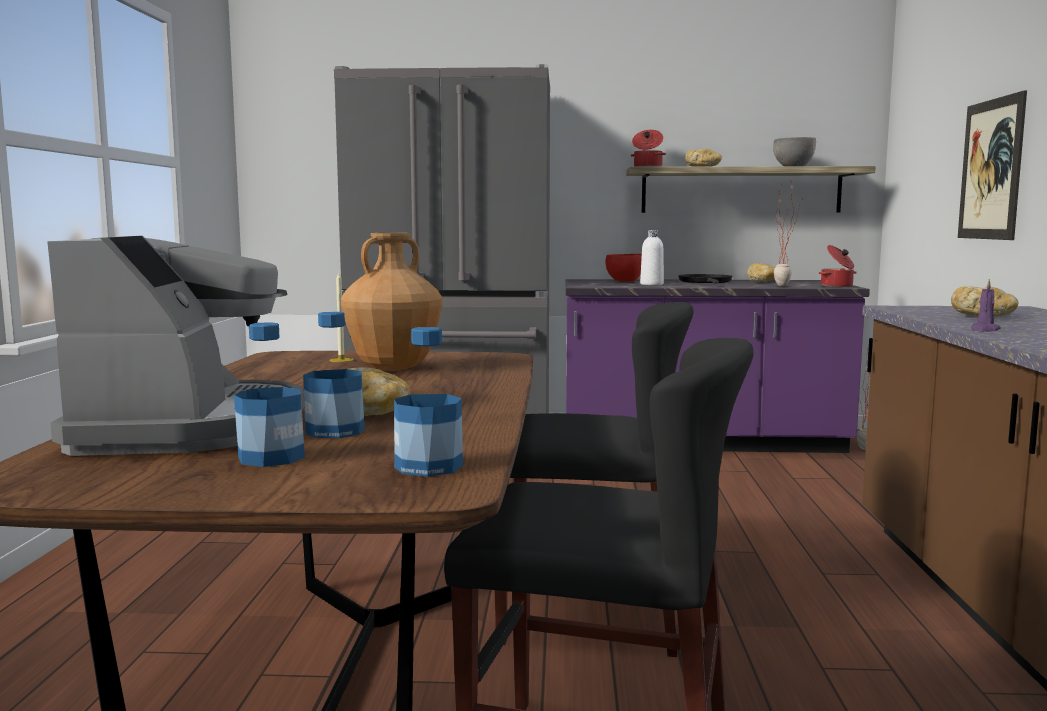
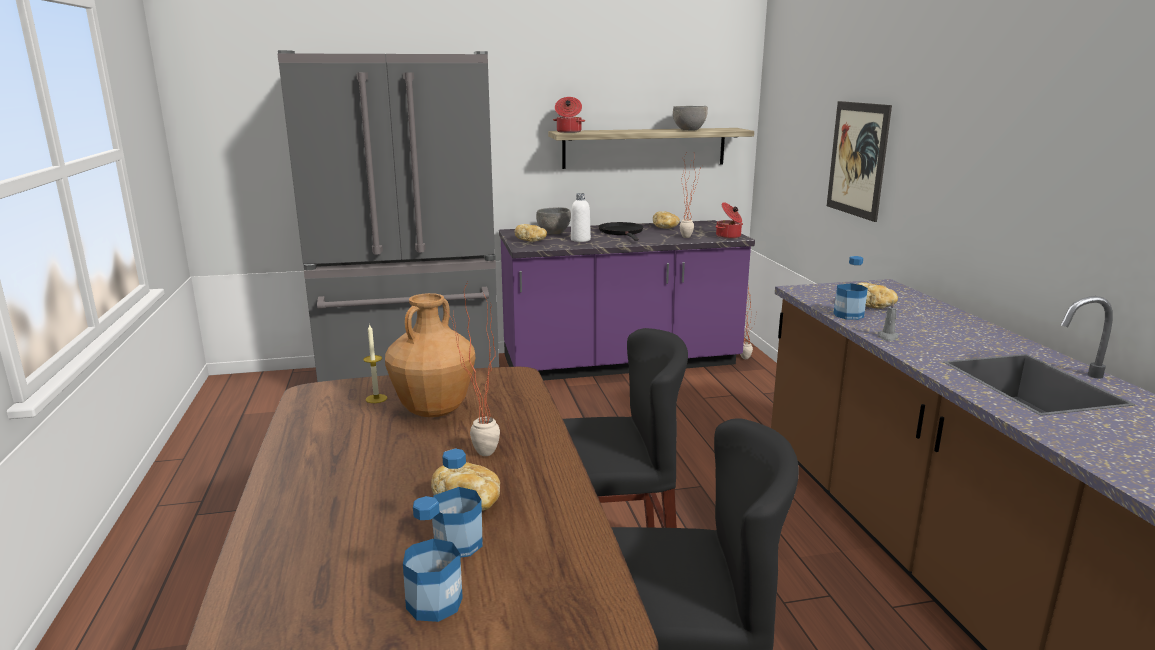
camera: 15 degrees left, 10 degrees up
coffee machine [47,236,304,456] -> none
bottle [394,327,463,477] -> bottle moved to [834,256,868,320]
red bowl [605,254,642,282] -> grey bowl [536,207,571,234]
bread [685,149,722,167] -> bread moved to [514,224,547,242]
purple candle [971,279,1001,332] -> grey candle [878,300,899,341]
none -> potted plant [446,280,500,456]

